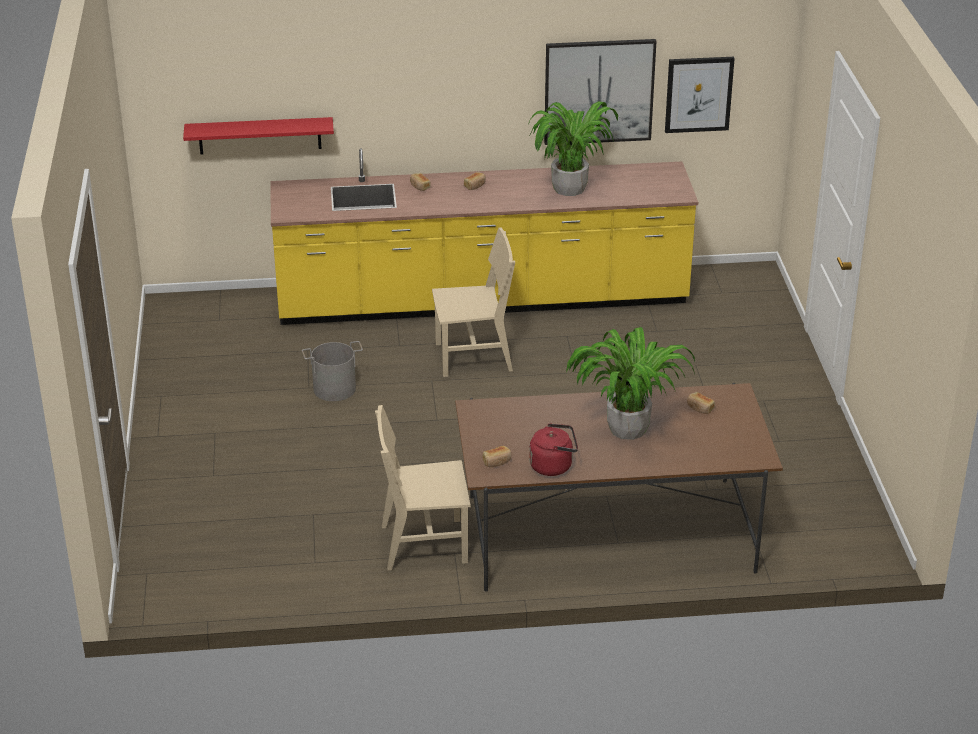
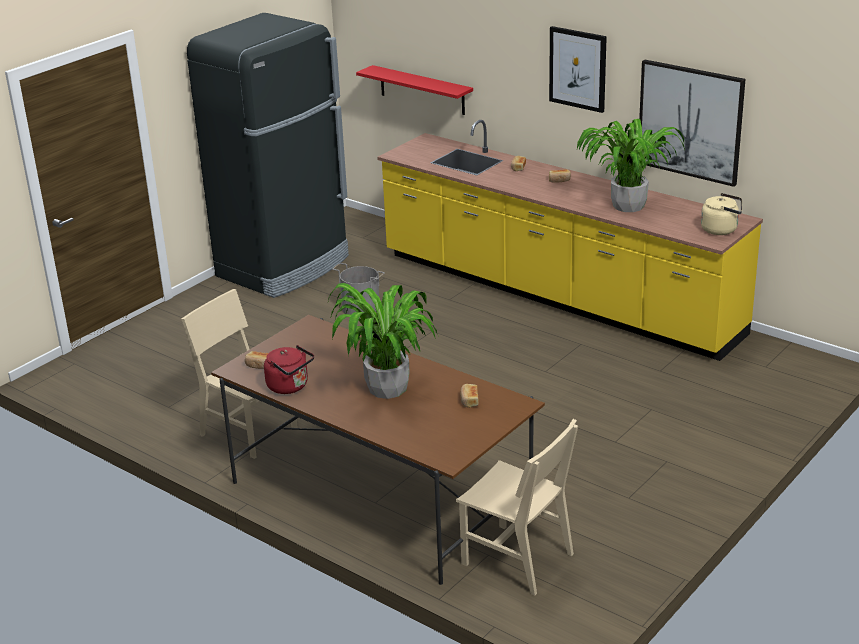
camera: 45 degrees right, 5 degrees down
beige chair [432,228,515,377] -> beige chair moved to [456,419,578,596]
picture [665,57,735,133] -> picture moved to [549,26,607,113]
none -> black fridge [187,13,349,298]
none -> beige kettle [701,193,742,235]

